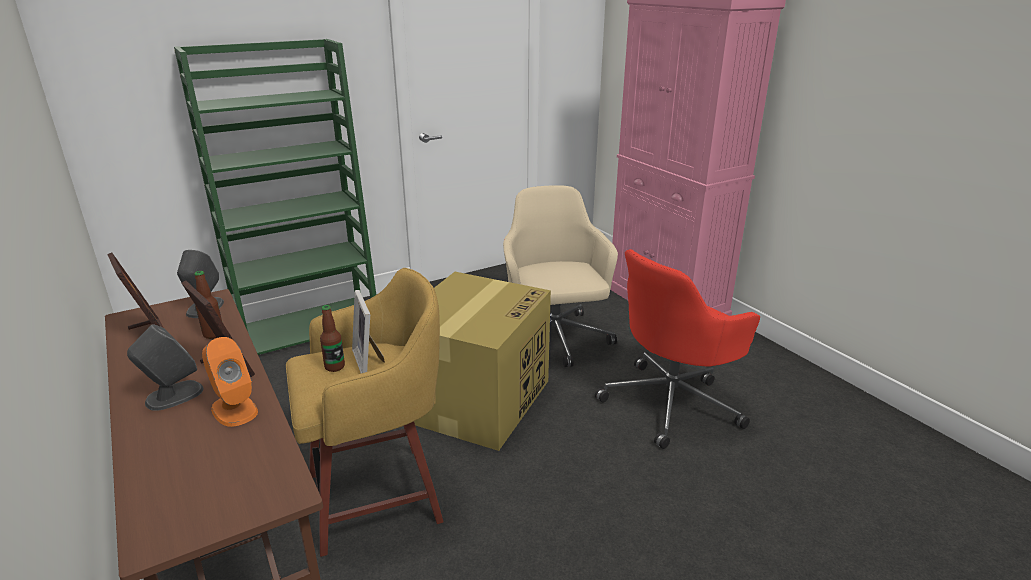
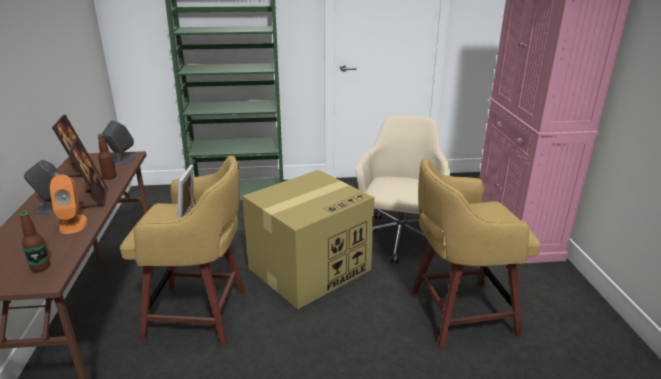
camera: 25 degrees right, 0 degrees up
bottle [320,305,345,372] -> bottle moved to [19,211,50,272]
red office chair [595,249,760,449] -> yellow stool [411,157,541,348]

